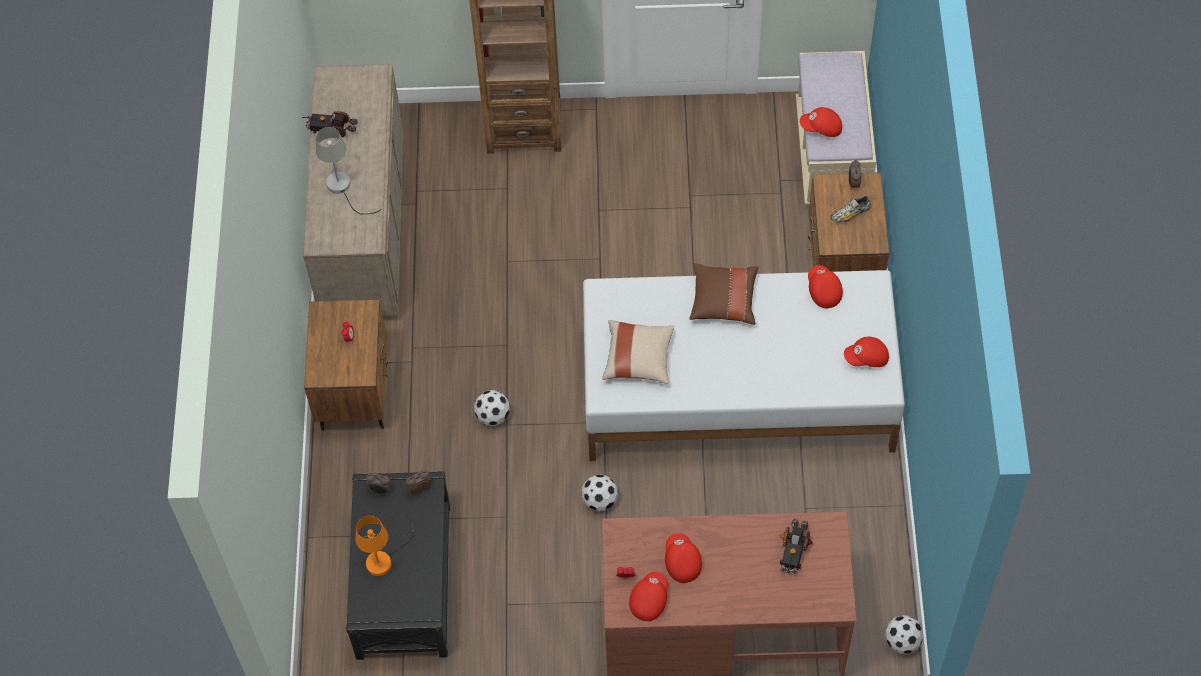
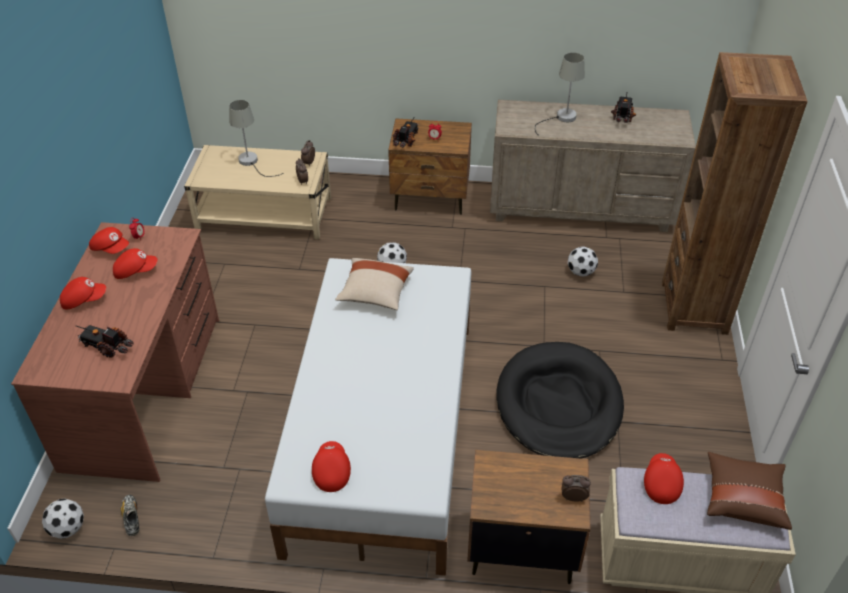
camera: 95 degrees right, 15 degrees down
black coffee table [346,471,450,660] -> beige coffee table [184,145,331,239]
orange table lamp [355,515,414,576] -> grey table lamp [229,100,283,177]
football [582,474,618,511] -> football moved to [568,247,598,277]
brown pillow [690,263,758,325] -> brown pillow moved to [707,452,792,530]
red cap [808,265,843,308] -> red cap moved to [60,277,106,309]
shoe [830,196,871,222] -> shoe moved to [121,495,139,536]
none -> toy truck [392,117,418,148]
none -> black dog bed [497,342,624,458]

